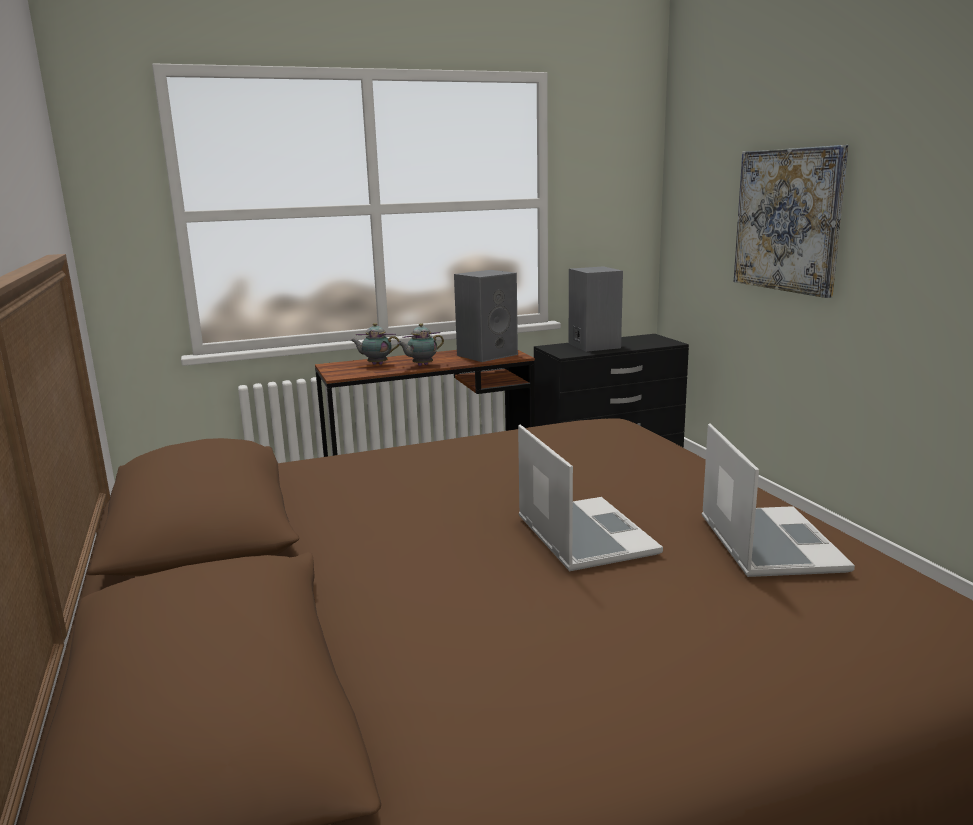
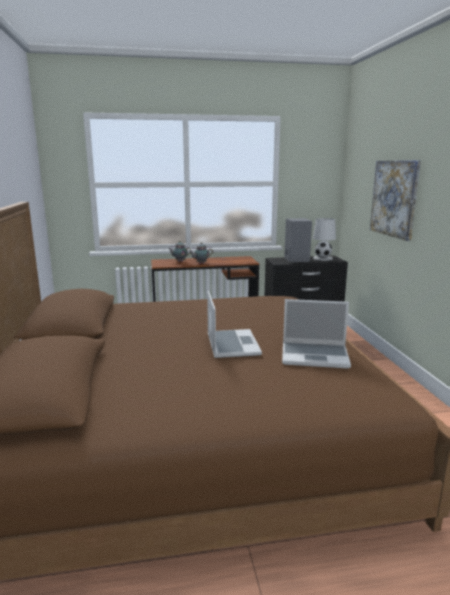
camera: 10 degrees right, 0 degrees up
grey speaker [454,270,518,362] -> none
laptop [702,423,855,577] -> laptop turned 90 degrees clockwise [282,299,351,369]
none -> white table lamp [313,218,336,261]

